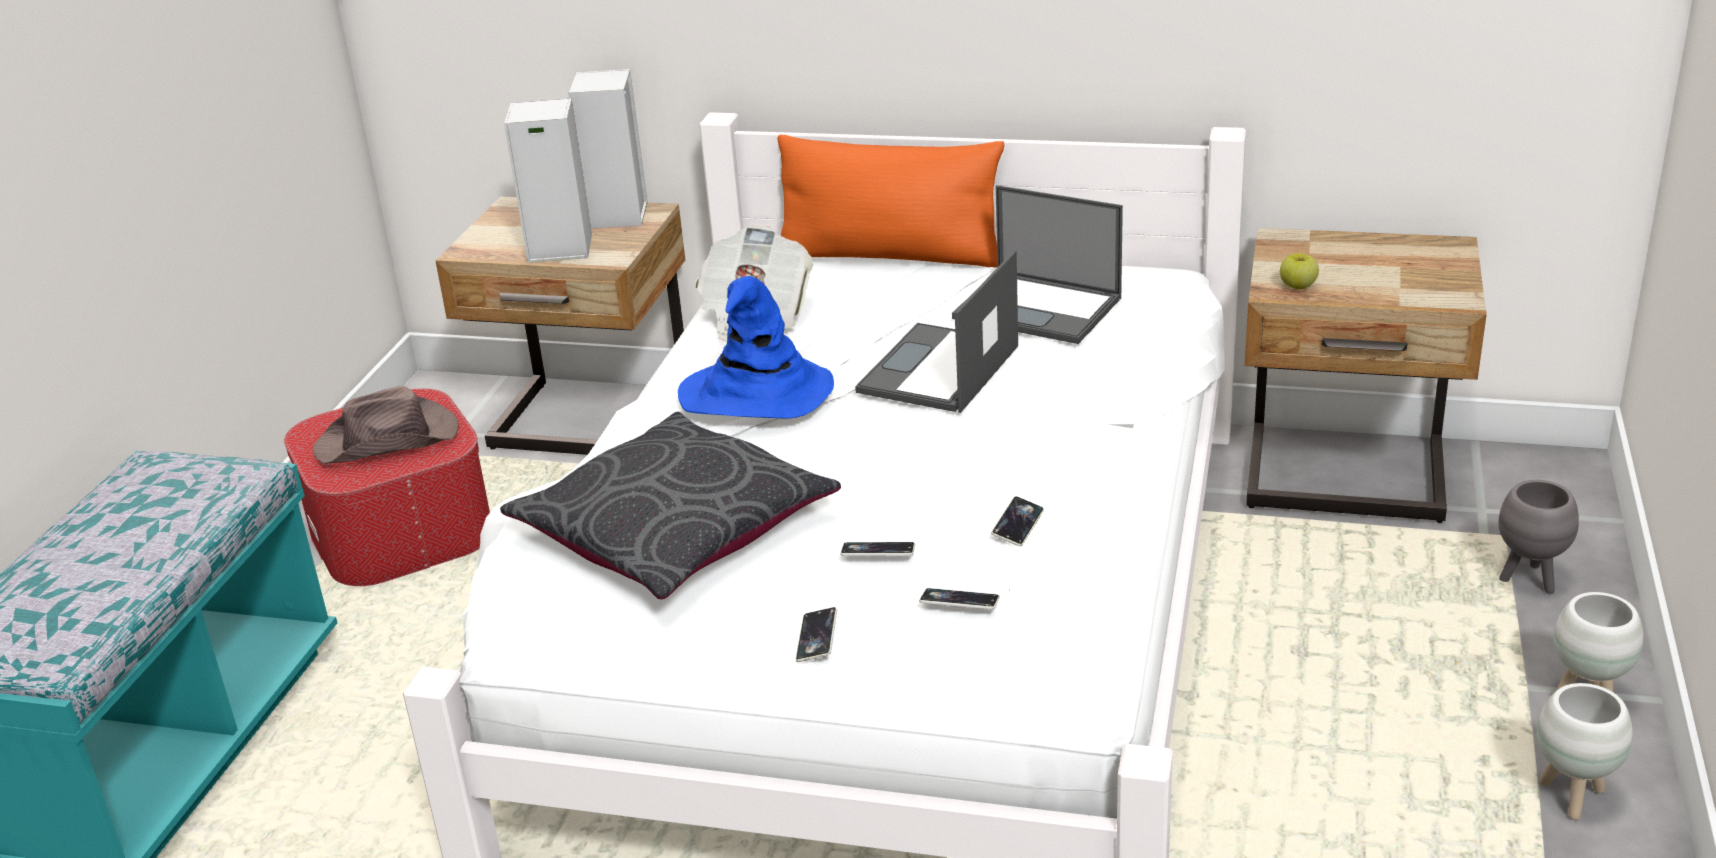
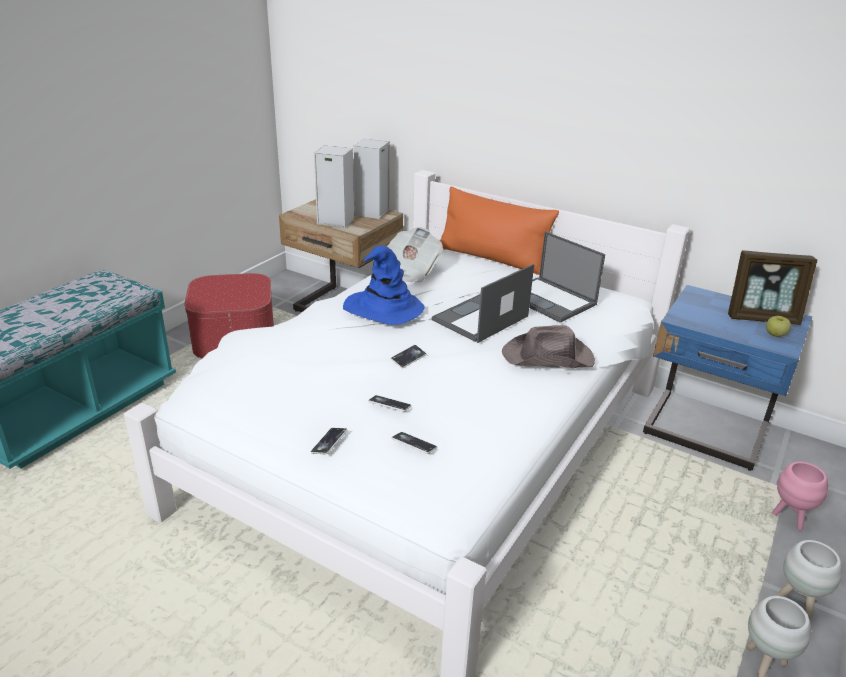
camera: 15 degrees right, 0 degrees up
brown hat [313,386,459,464] -> brown hat moved to [502,325,595,368]
grey pillow [500,412,841,600] -> none
phone [991,497,1044,546] -> phone moved to [391,345,426,368]
beige nightstand [1244,228,1487,523] -> blue nightstand [643,285,813,471]
apple [1280,253,1319,289] -> apple moved to [766,316,791,337]
grey planter [1499,480,1579,594] -> pink planter [772,462,828,530]
none -> picture frame [728,250,817,325]

